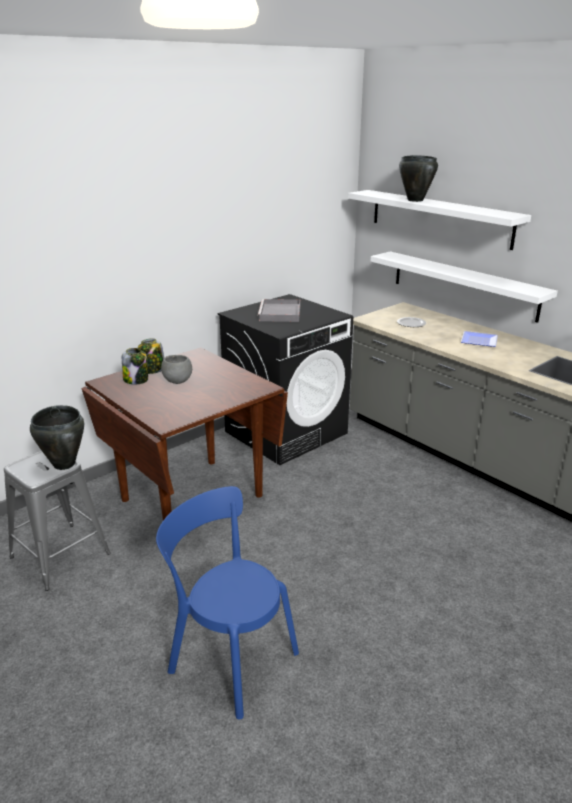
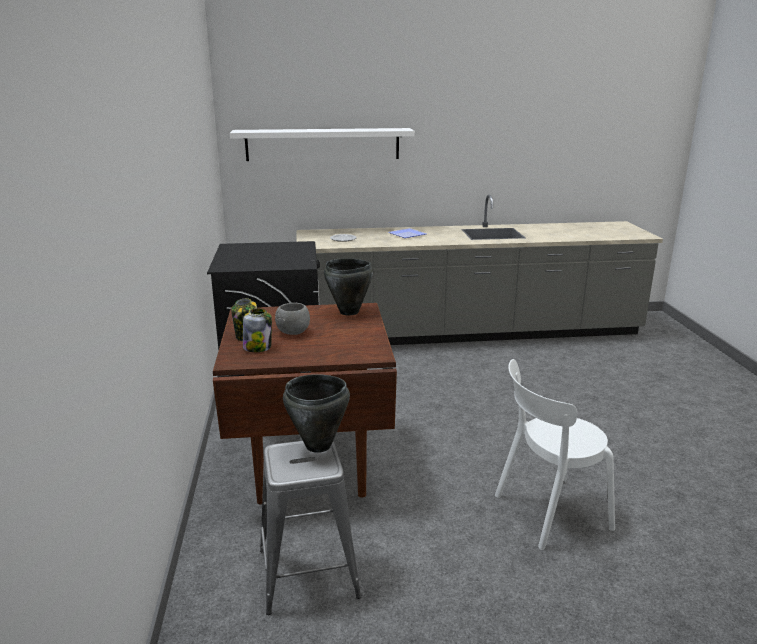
camera: 55 degrees left, 5 degrees down
blue chair [156,486,299,720] -> white chair [495,359,615,550]
grey tray [257,299,300,322] -> none
white shelf [371,251,558,323] -> none
black cooking pot [399,155,438,202] -> black cooking pot moved to [324,258,373,316]

